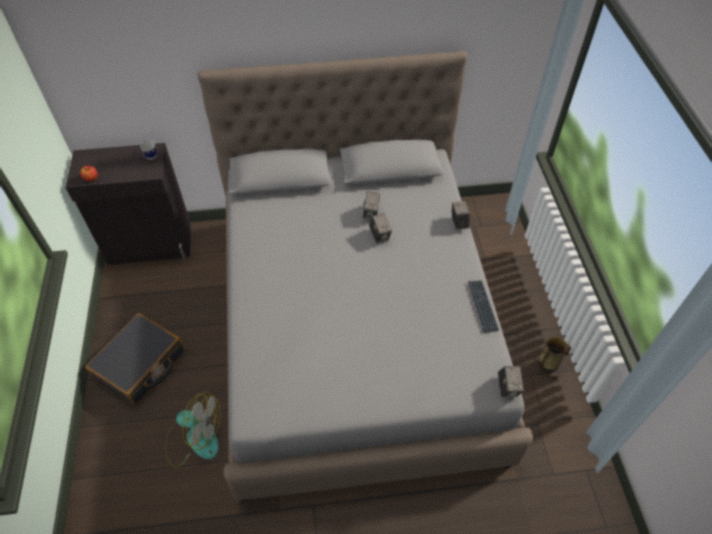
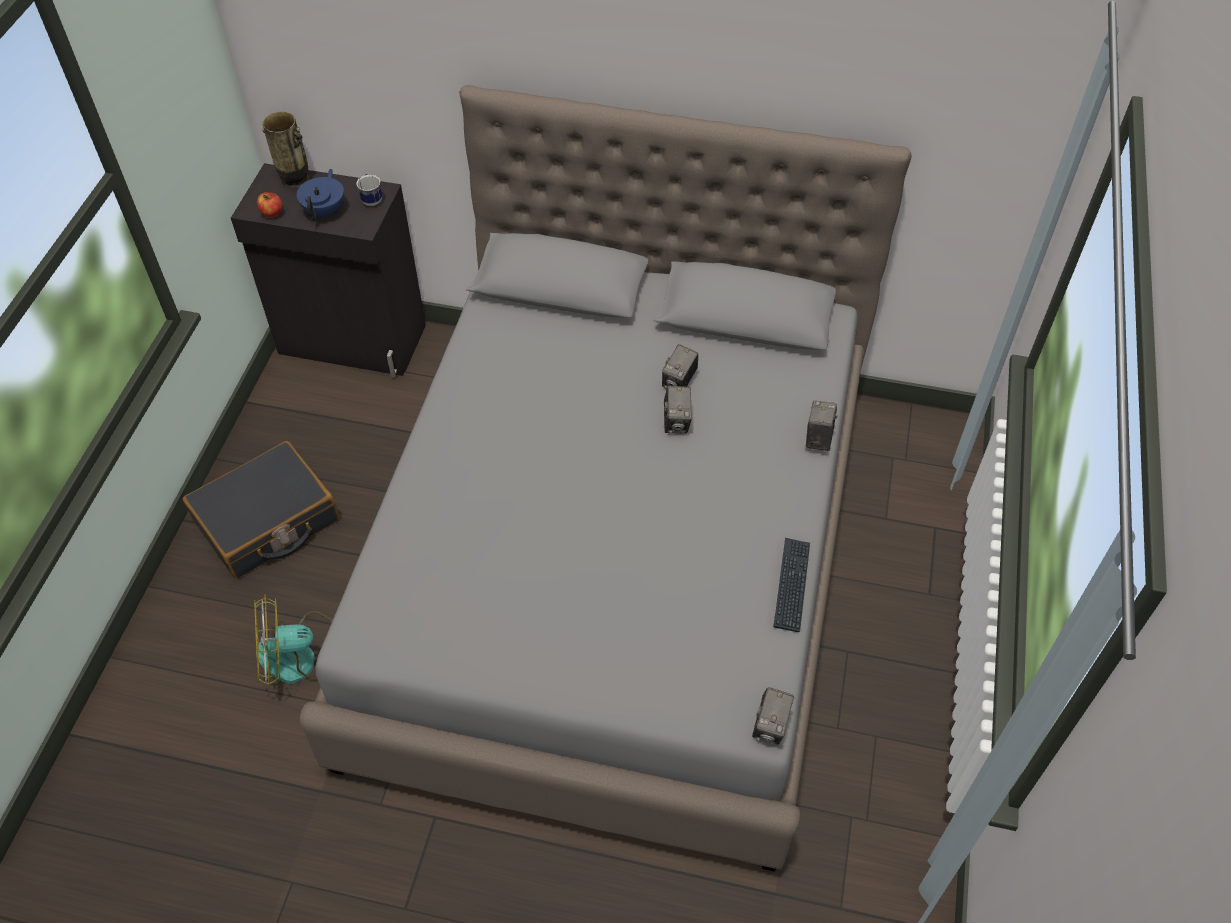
camera: 20 degrees right, 0 degrees up
fan [165,392,220,468] -> fan turned 135 degrees clockwise [254,594,333,687]
vase [539,337,571,374] -> vase moved to [262,111,309,188]
none -> blue teapot [297,169,344,219]

